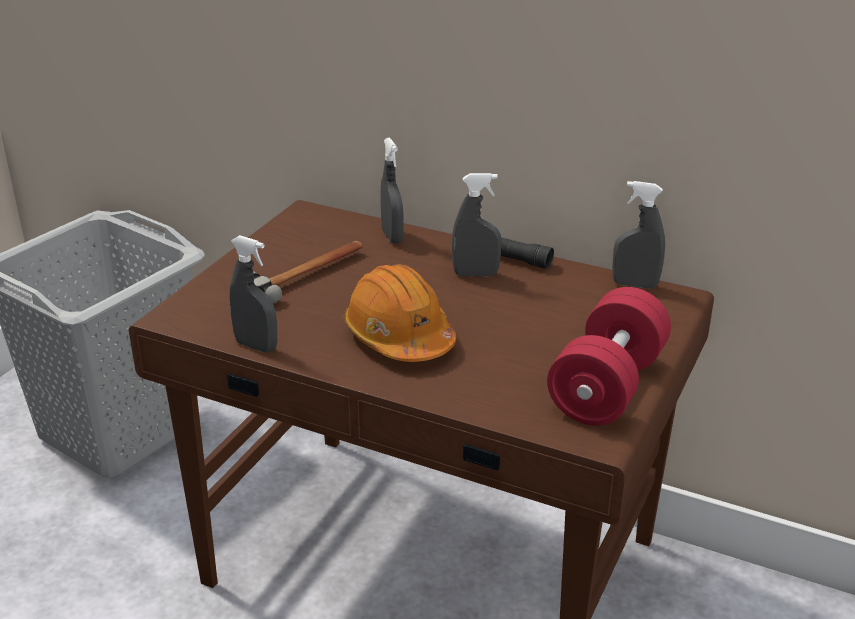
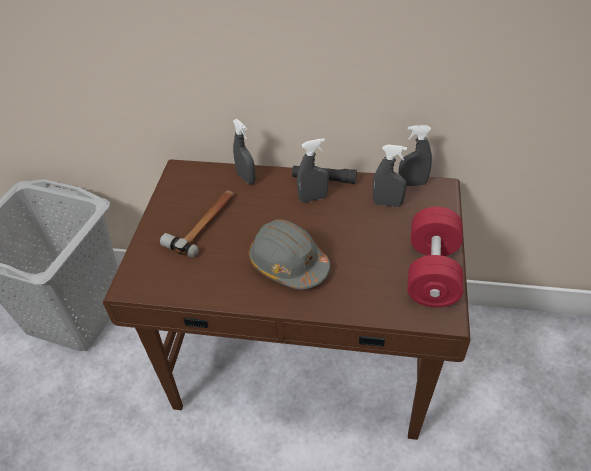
camera: 15 degrees left, 15 degrees up
grey spray bottle [229,235,277,352] -> grey spray bottle moved to [372,144,407,207]
orange hard hat [344,264,456,362] -> grey hard hat [249,220,330,289]

